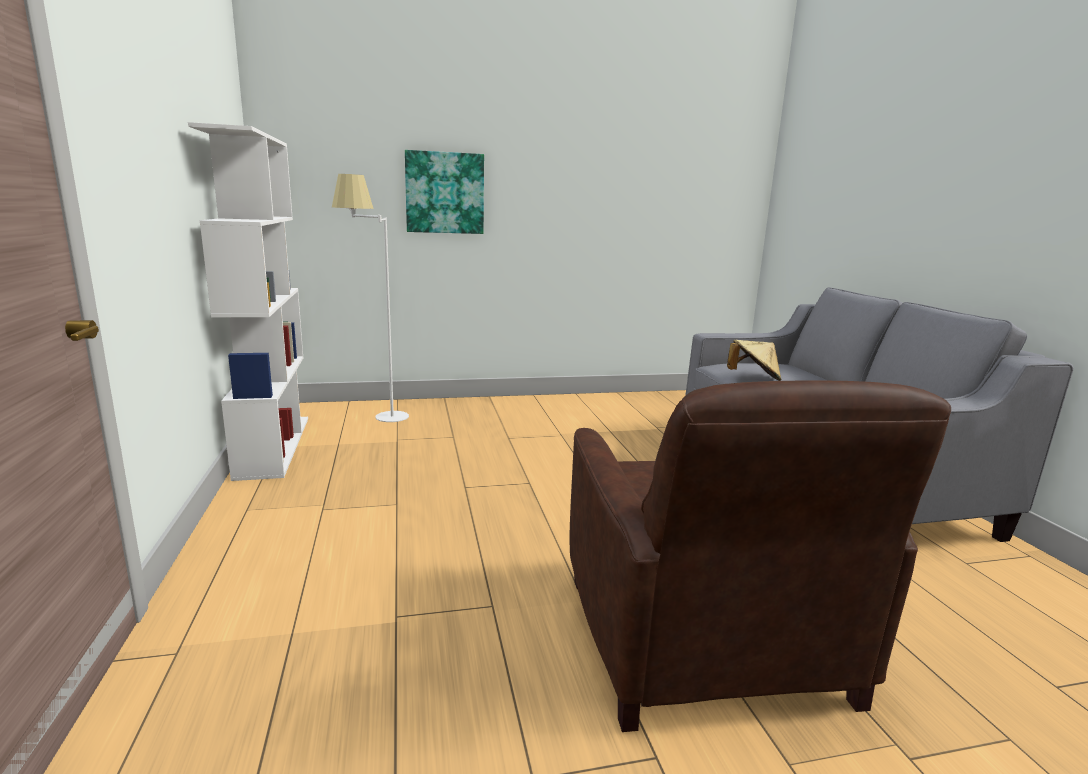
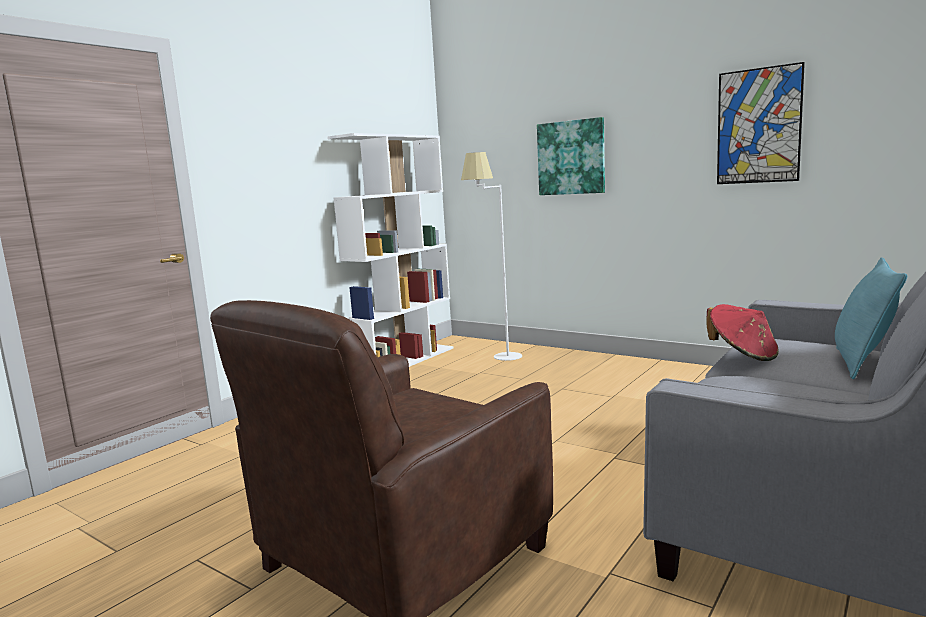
camera: 50 degrees right, 5 degrees down
beige hat [727,340,781,381] -> red hat [706,304,779,361]
none -> picture [717,62,805,184]
none -> turquoise pillow [835,257,907,379]

